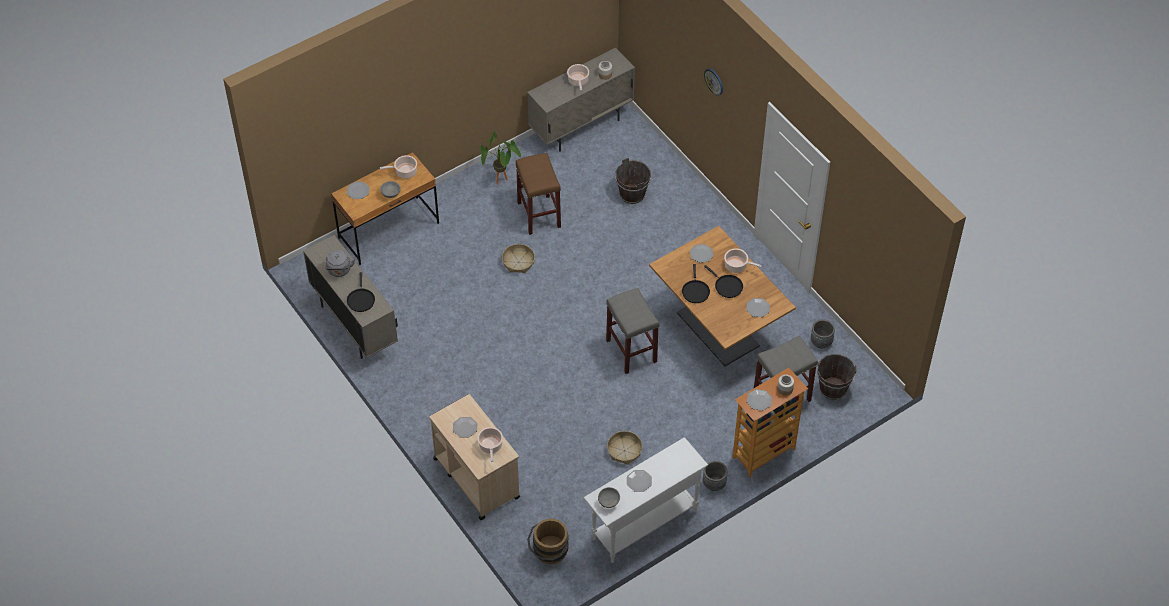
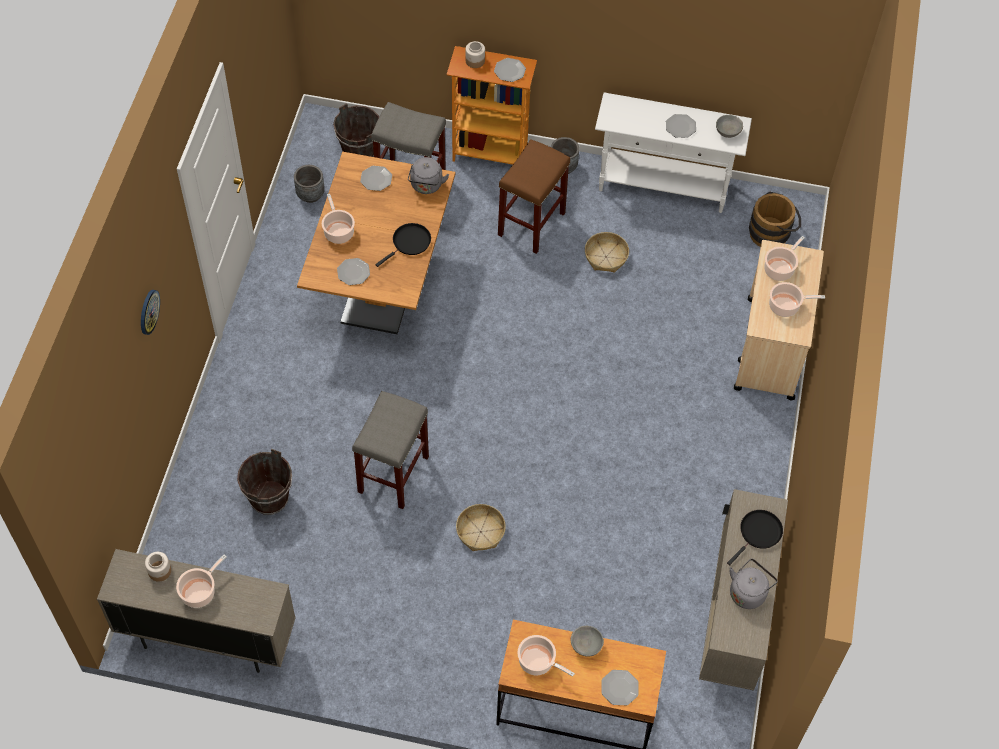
camera: 135 degrees left, 5 degrees up
plate [453,417,477,437] -> cooking pot [769,282,825,317]
potted plant [480,131,521,184] -> none
brown stool [516,153,561,235] -> brown stool moved to [498,139,570,254]
grey stool [606,288,659,374] -> grey stool moved to [352,391,429,509]
black frying pan [704,265,743,298] -> none
none -> grey kettle [408,157,449,194]

